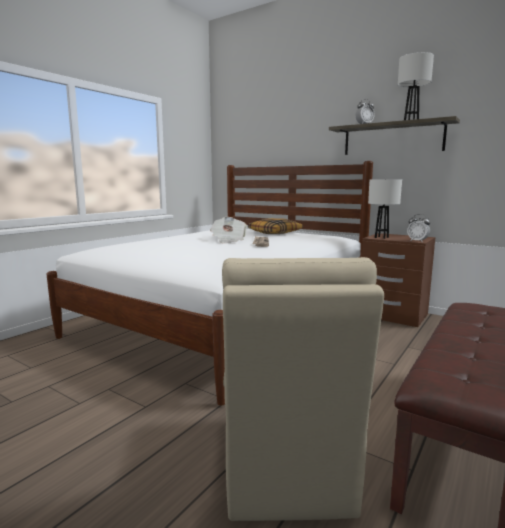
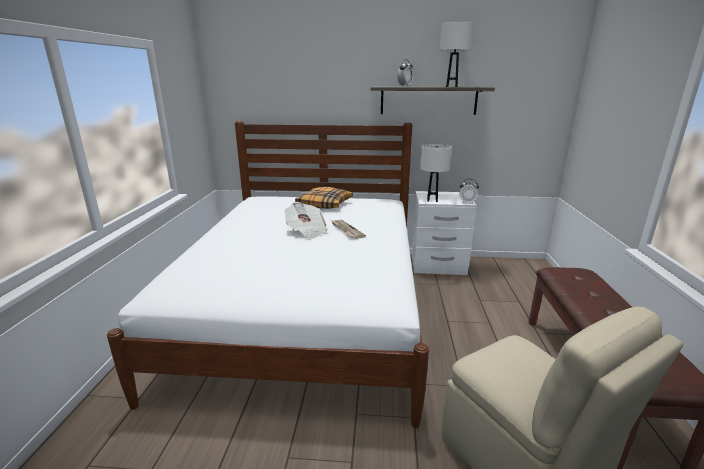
camera: 30 degrees left, 10 degrees up
brown nightstand [361,233,435,327] -> white nightstand [412,191,477,275]

